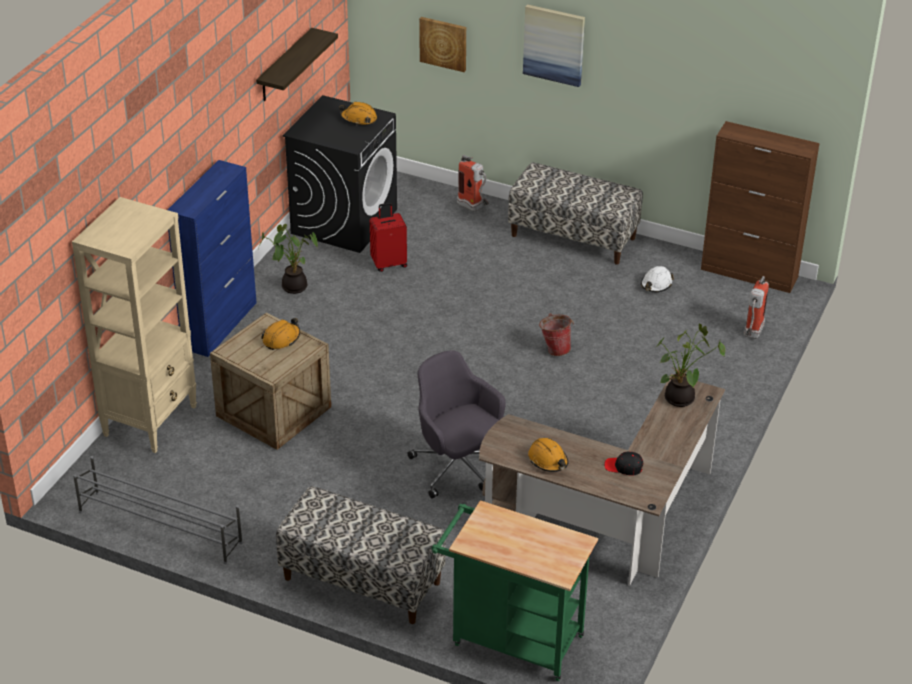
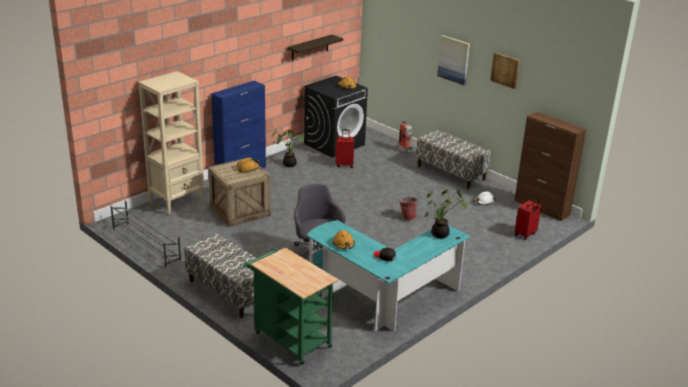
camera: 20 degrees right, 10 degrees down
picture [419,17,466,72] -> picture moved to [490,52,520,89]
brown desk [479,374,725,586] -> turquoise desk [306,220,470,332]
fire extinguisher [744,276,769,339] -> red suitcase [515,199,541,240]

